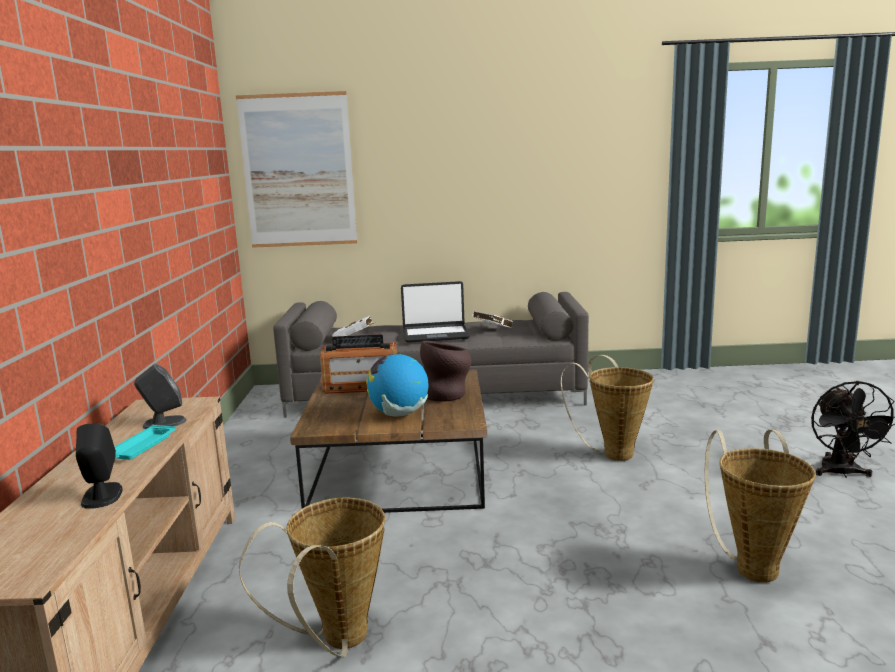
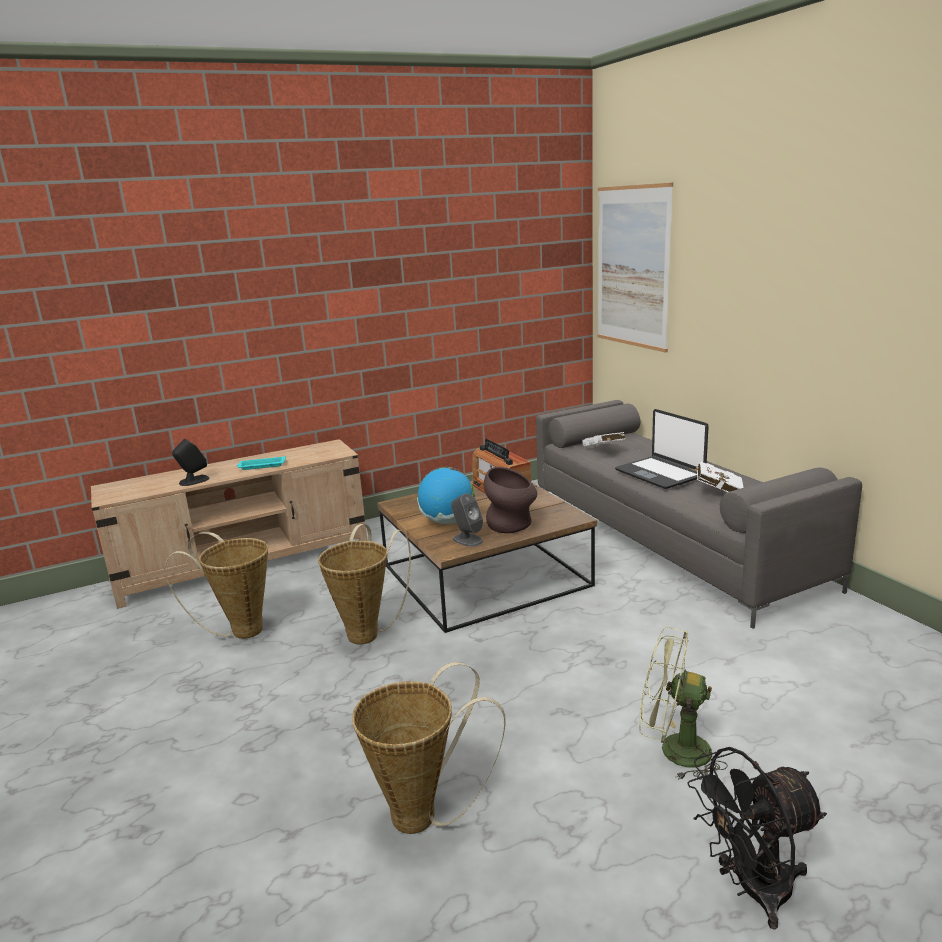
camera: 65 degrees right, 5 degrees up
grey speaker [134,364,186,429] -> grey speaker moved to [451,493,483,547]
basket [561,355,654,461] -> basket moved to [318,524,411,644]
none -> green fan [640,626,728,780]

